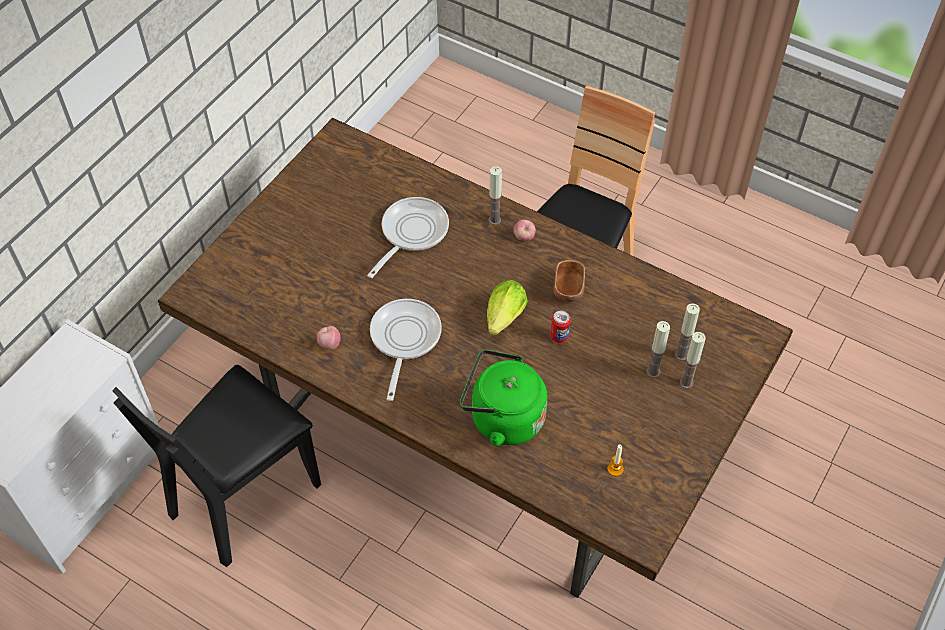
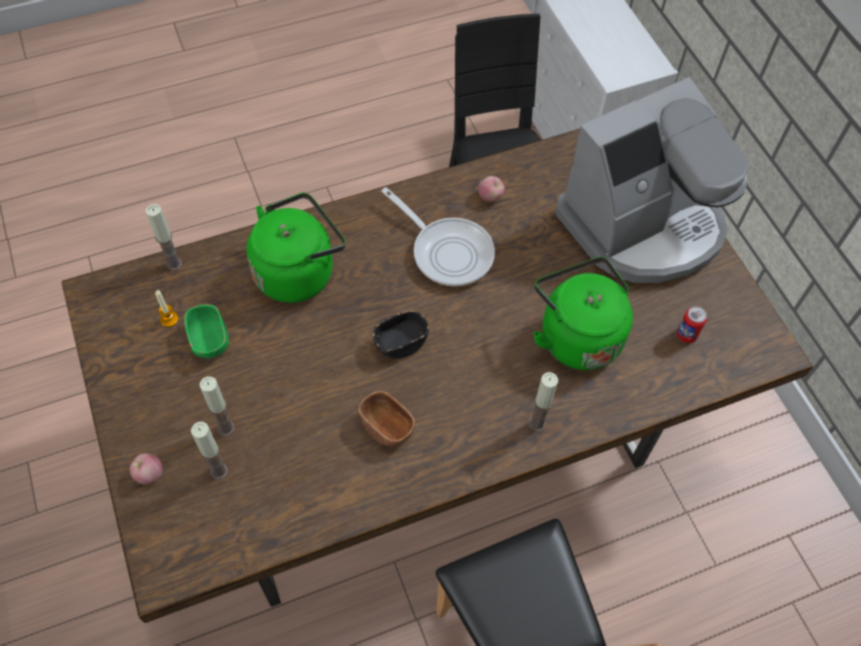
camera: 125 degrees right, 5 degrees up
frying pan [367,197,449,278] -> green kettle [533,257,633,370]
lettuce [487,280,528,335] -> black bowl [373,310,429,359]
apple [514,219,536,241] -> apple moved to [130,453,163,485]
can [551,311,571,343] -> can moved to [677,306,707,343]
candle [680,332,706,389] -> candle moved to [146,204,182,271]
none -> green bowl [184,304,229,358]
none -> coffee machine [555,77,749,283]

